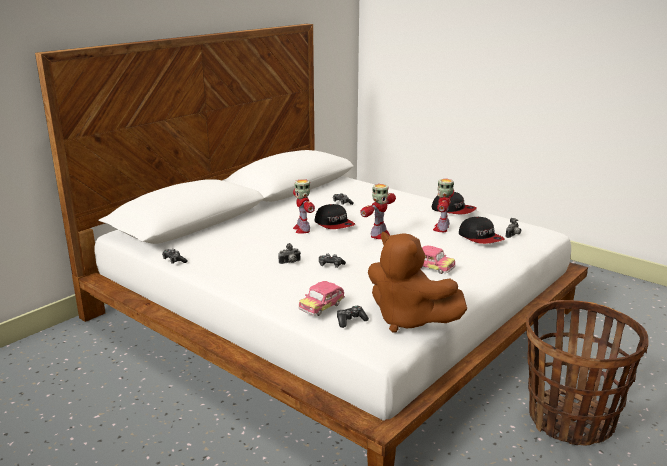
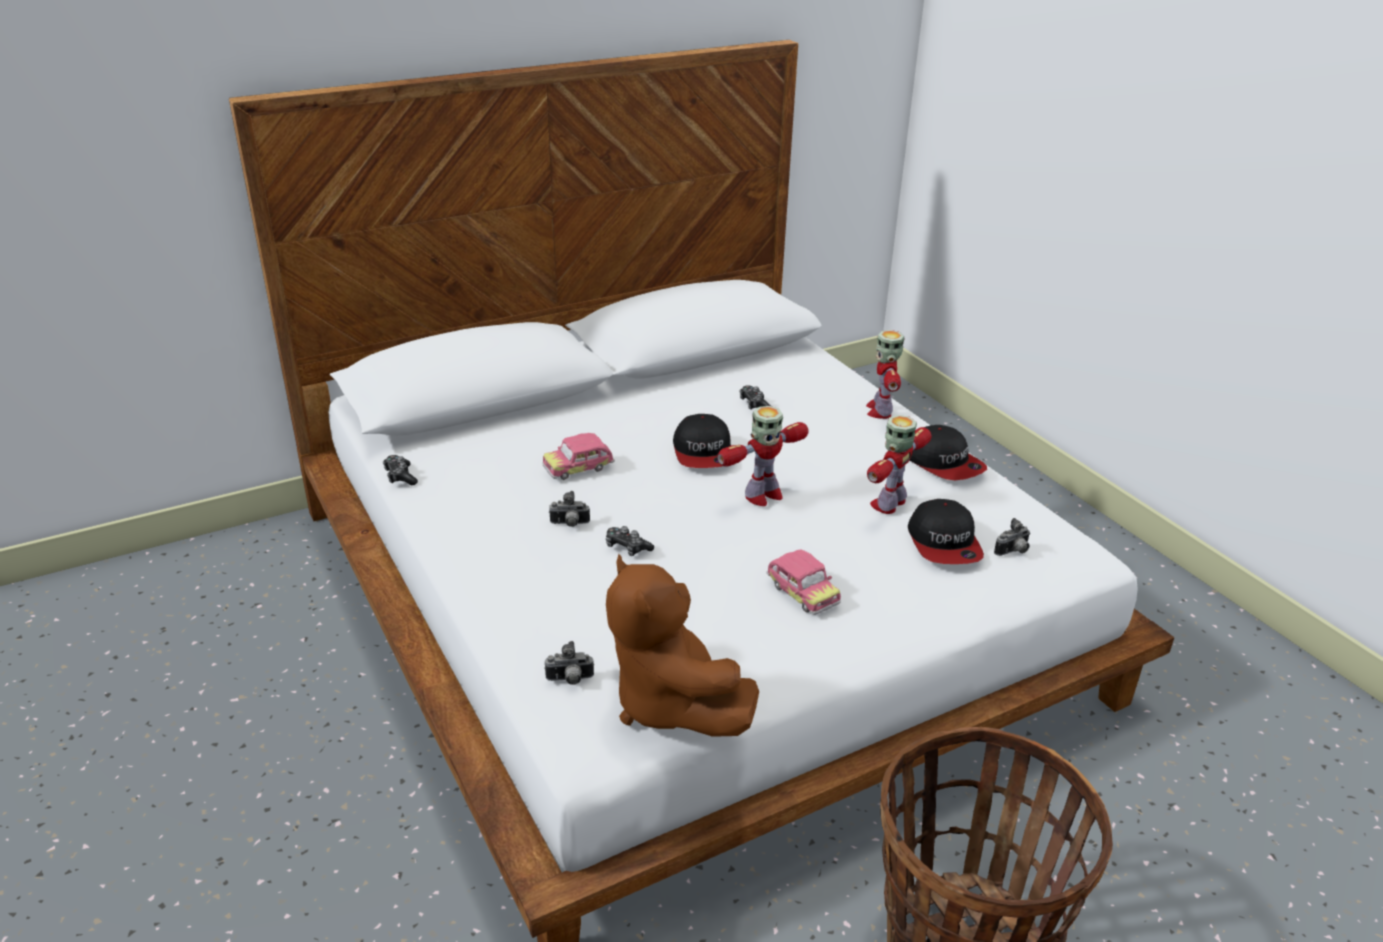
camera: 20 degrees right, 10 degrees up
toy robot [293,179,315,234] -> toy robot moved to [866,330,904,419]
toy car [298,281,345,316] -> toy car moved to [542,433,615,480]
game controller [337,306,369,328] -> camera [544,641,594,685]

